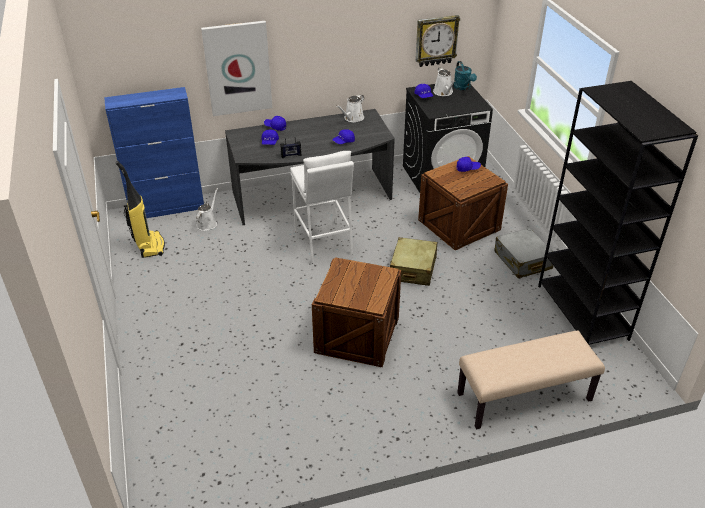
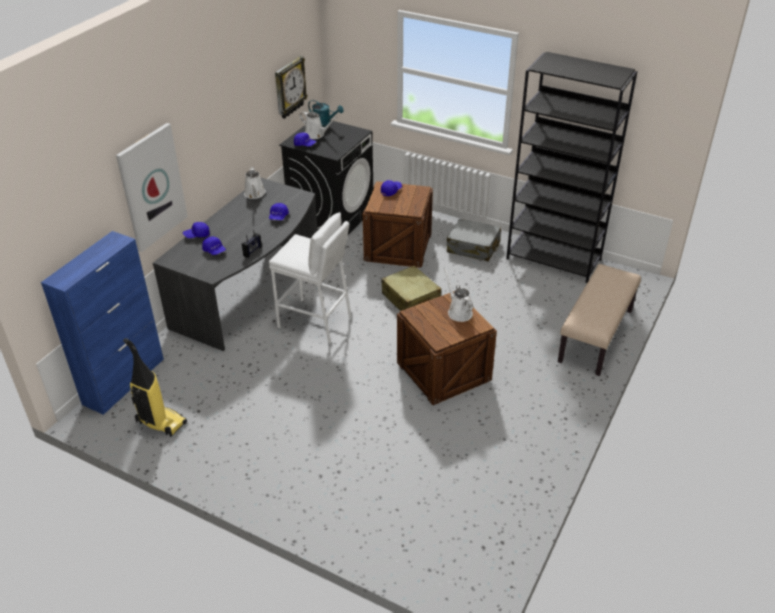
camera: 45 degrees left, 0 degrees up
white watering can [196,188,218,231] -> white watering can moved to [444,269,473,322]

